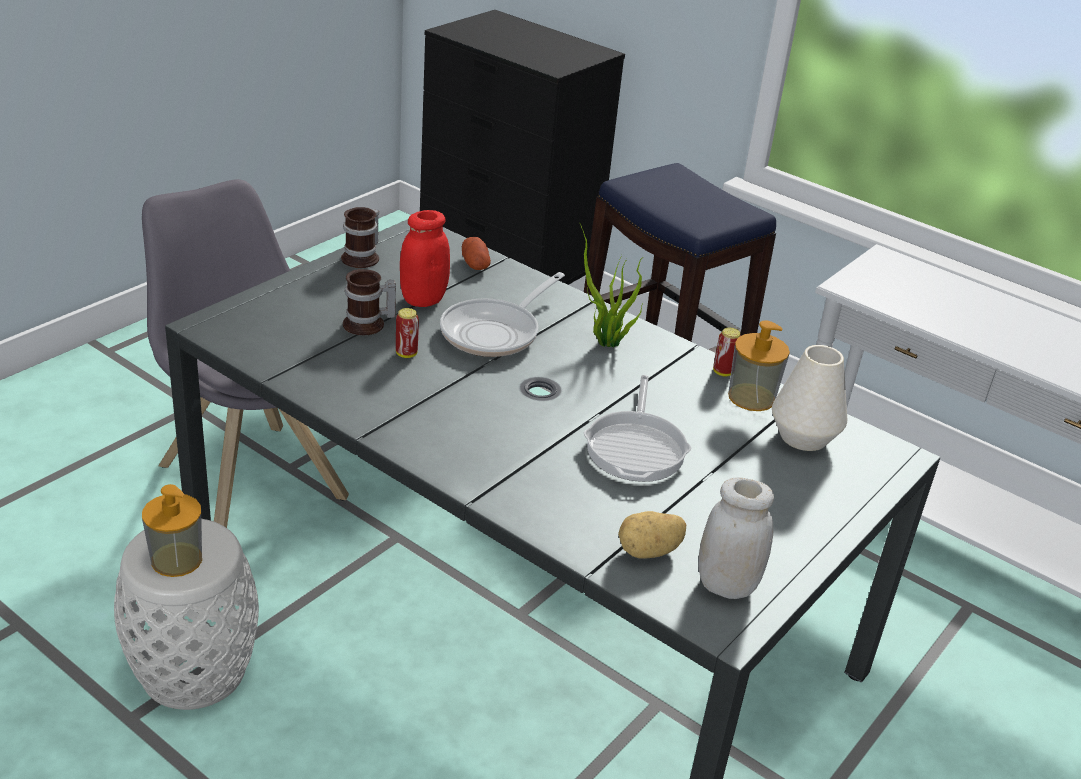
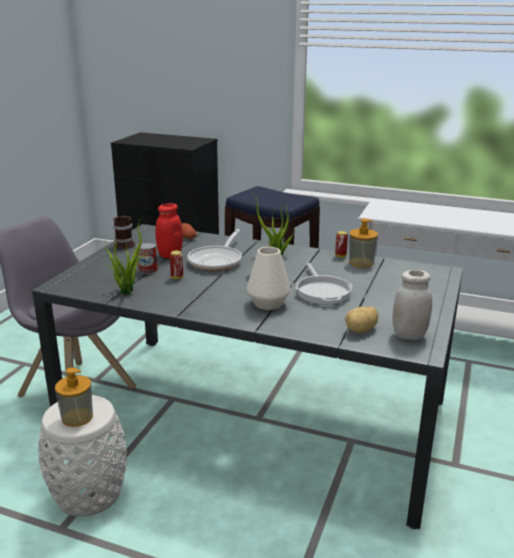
camera: 15 degrees left, 10 degrees down
mug [343,269,396,335] -> can [137,242,158,274]
white vase [772,345,847,451] -> white vase moved to [247,247,290,310]
none -> potted plant [106,217,147,294]

